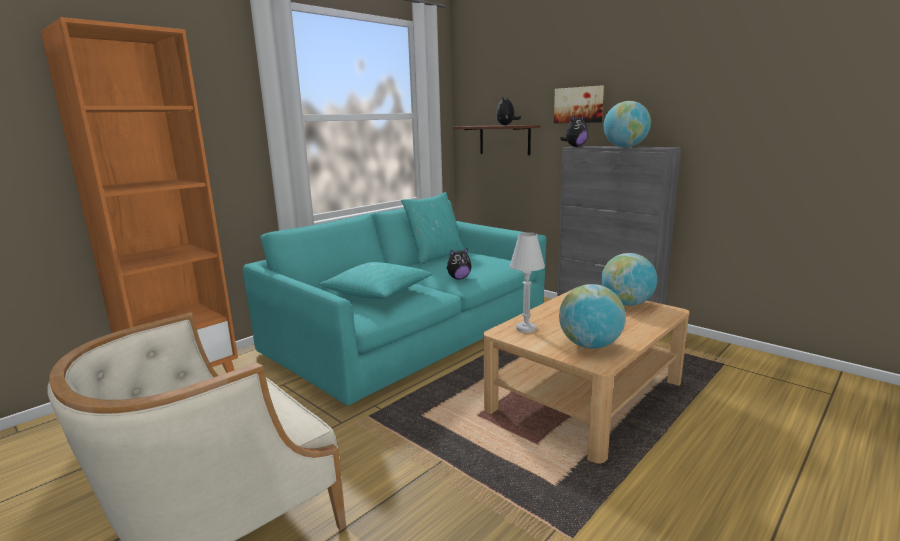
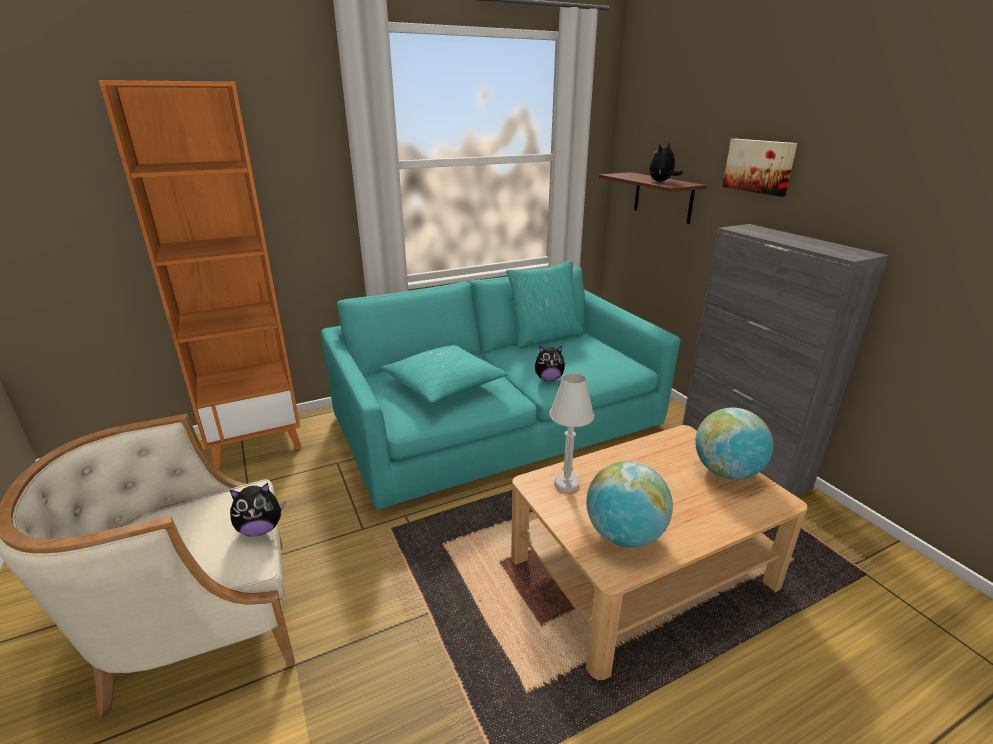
camera: 20 degrees right, 10 degrees up
plush toy [560,115,588,147] -> plush toy moved to [230,483,285,537]
globe [604,101,651,148] -> none

